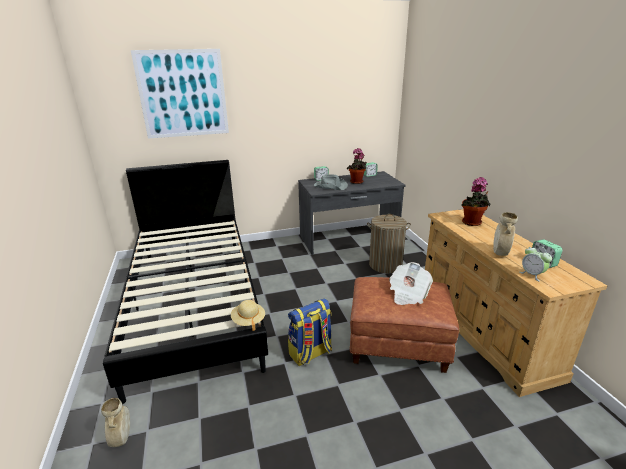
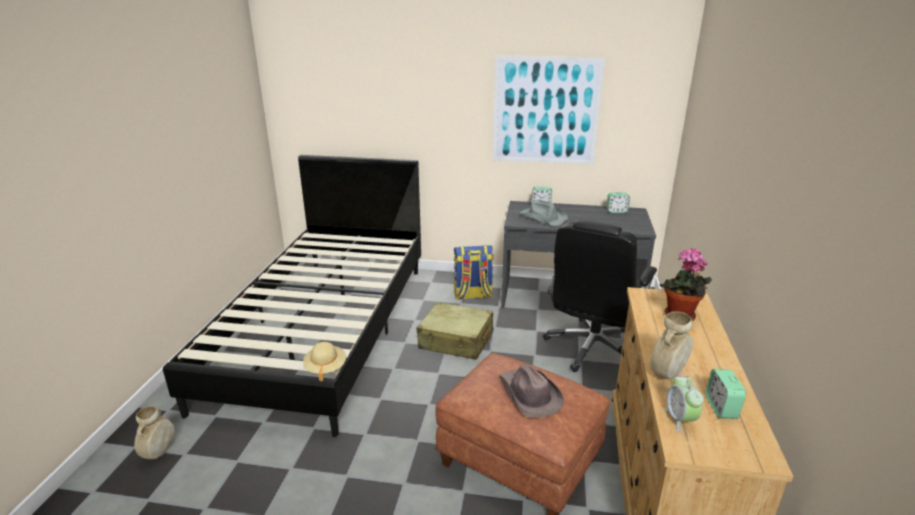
camera: 25 degrees right, 0 degrees up
picture [131,49,229,139] -> picture moved to [492,55,605,165]
backpack [288,298,332,366] -> backpack moved to [454,245,493,300]
potted plant [347,148,367,184] -> none
laundry basket [367,214,411,273] -> black office chair [543,220,657,372]
newspaper [389,262,433,305] -> brown hat [499,364,564,418]
none -> beige suitcase [417,302,493,360]

